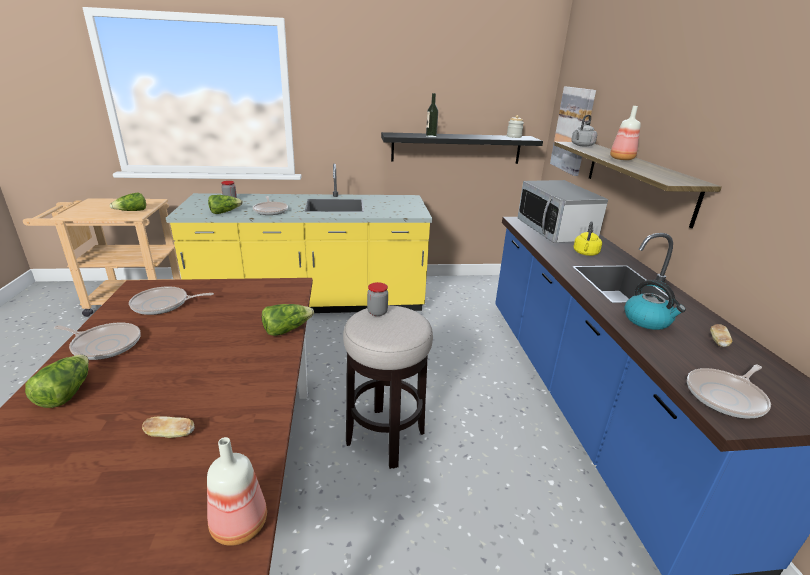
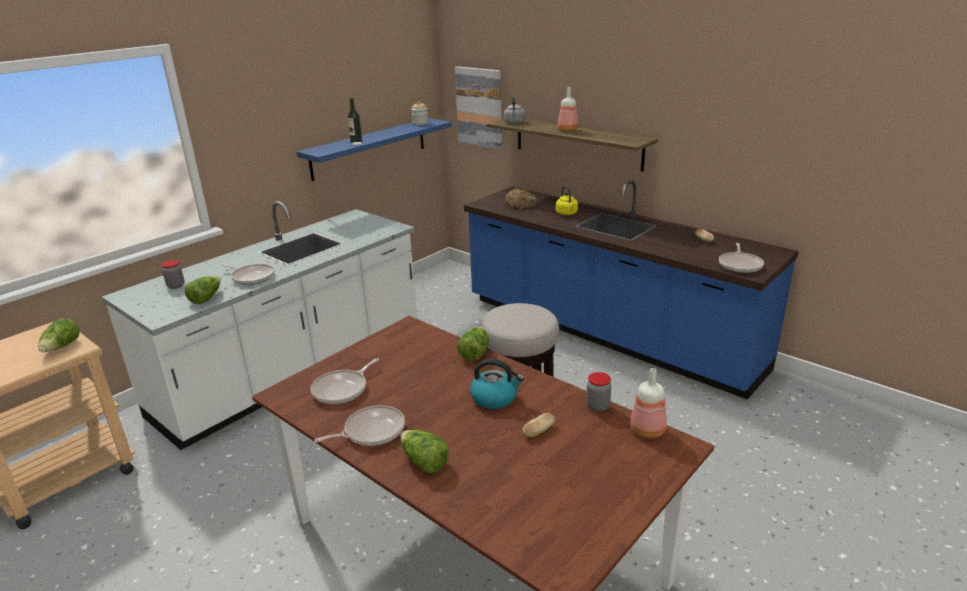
camera: 40 degrees left, 0 degrees up
yellow counter [166,164,432,313] -> white counter [102,201,417,450]
jar [367,282,388,316] -> jar moved to [586,372,611,412]
black shelf [381,132,543,164] -> blue shelf [297,118,452,181]
microwave [518,180,608,243] -> bread [505,188,537,209]
kettle [624,280,686,330] -> kettle moved to [470,359,524,409]

